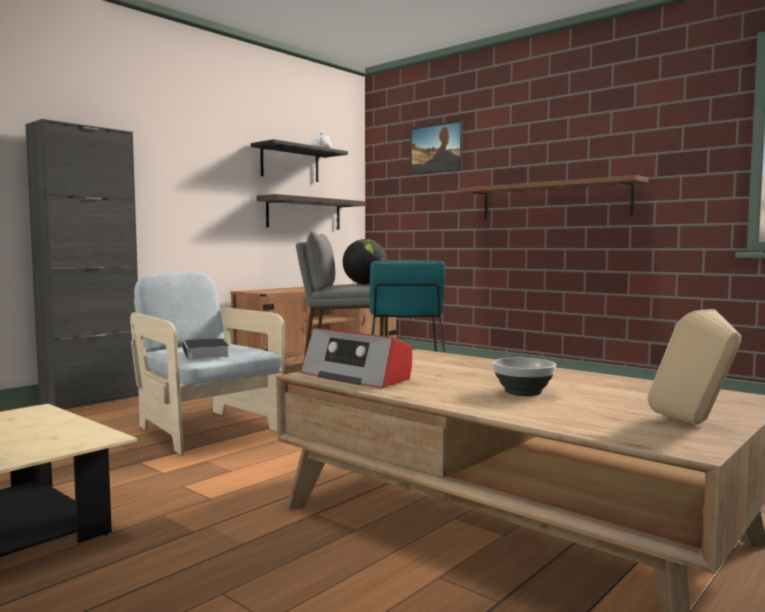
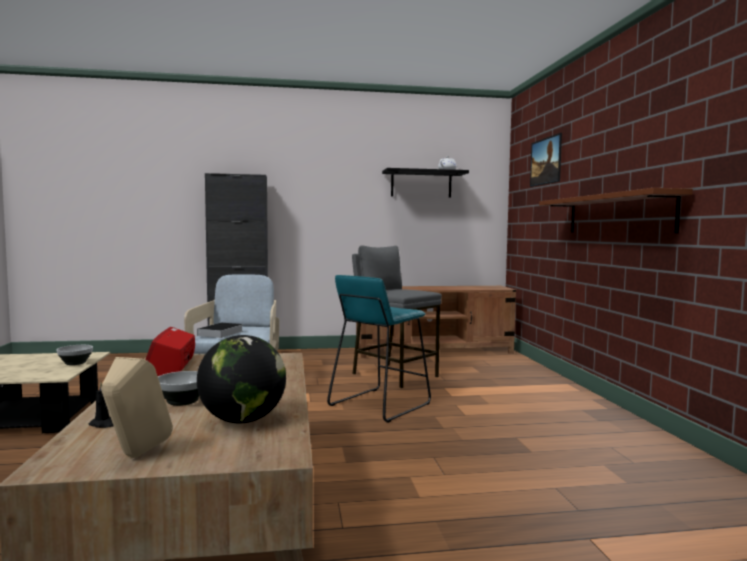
camera: 40 degrees right, 0 degrees up
shelf [257,194,365,229] -> none
globe [343,239,388,284] -> globe moved to [197,335,286,423]
none -> bowl [57,345,93,365]
none -> black candle [89,382,113,428]

